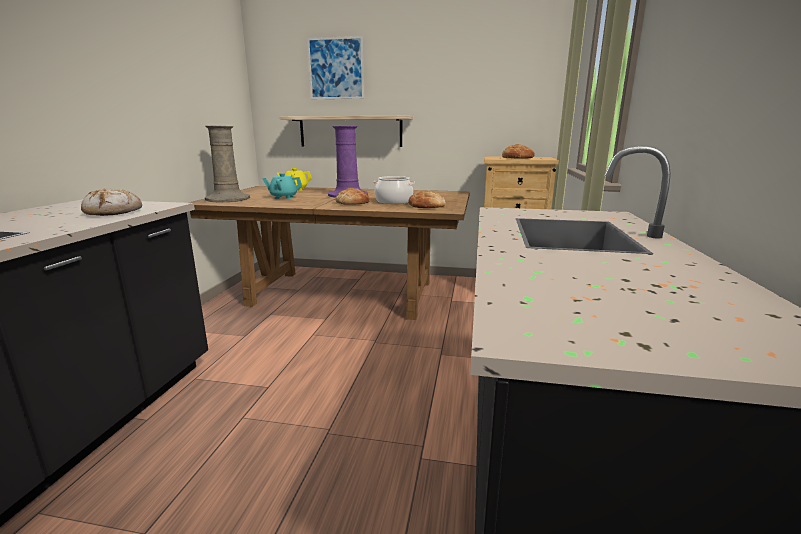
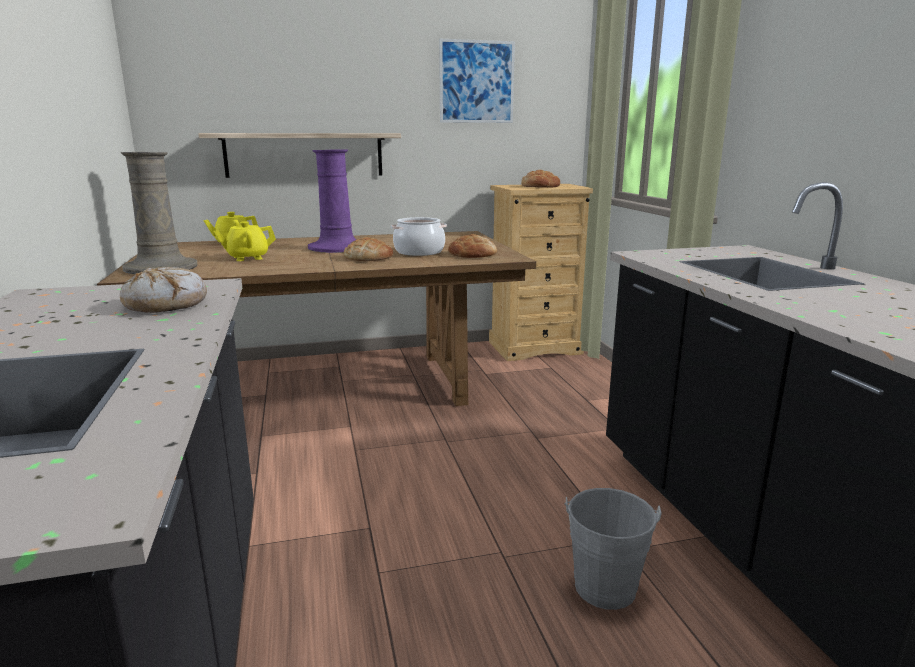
camera: 25 degrees left, 0 degrees up
turquoise teapot [262,173,302,199] -> yellow teapot [213,221,276,261]
picture [307,36,364,99] -> picture moved to [439,39,515,123]
none -> grey bucket [565,488,662,610]

